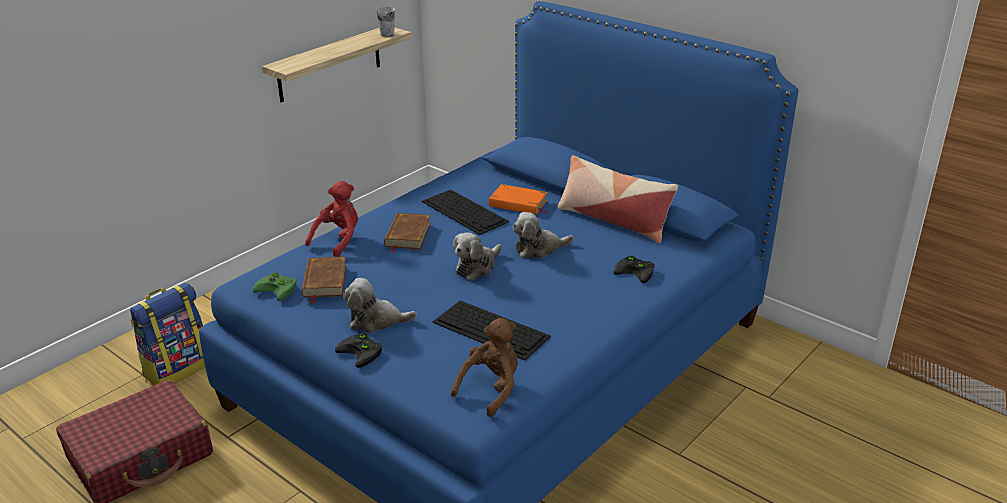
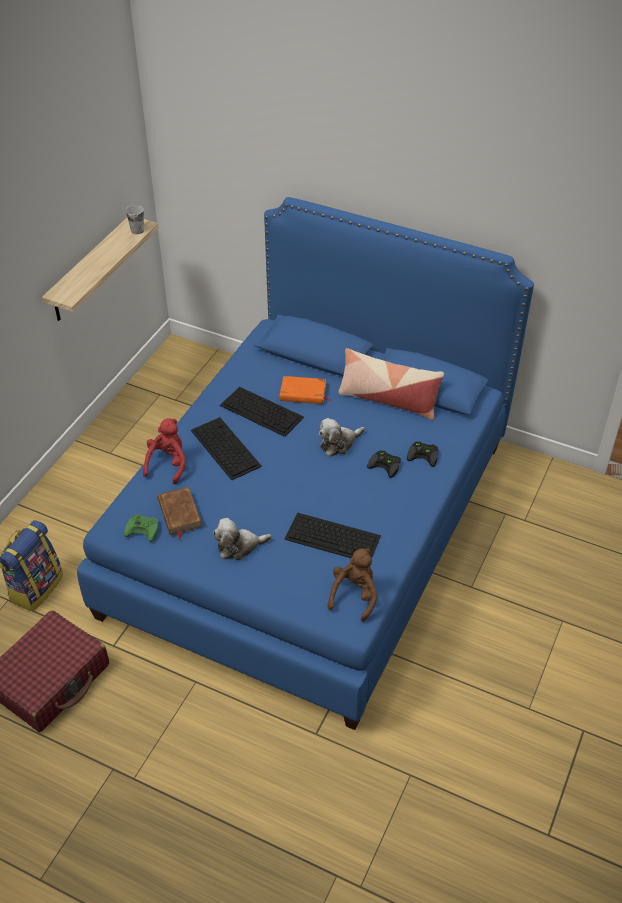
camera: 15 degrees left, 15 degrees up
black game controller [335,333,382,368] -> black game controller moved to [367,450,401,478]
brown book [384,213,431,253] -> keyboard [191,417,262,480]
plush toy [453,232,502,280] -> none

